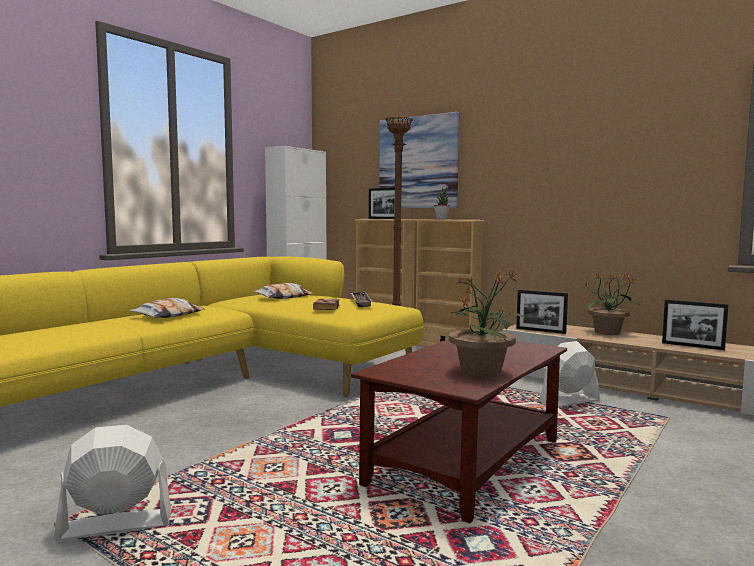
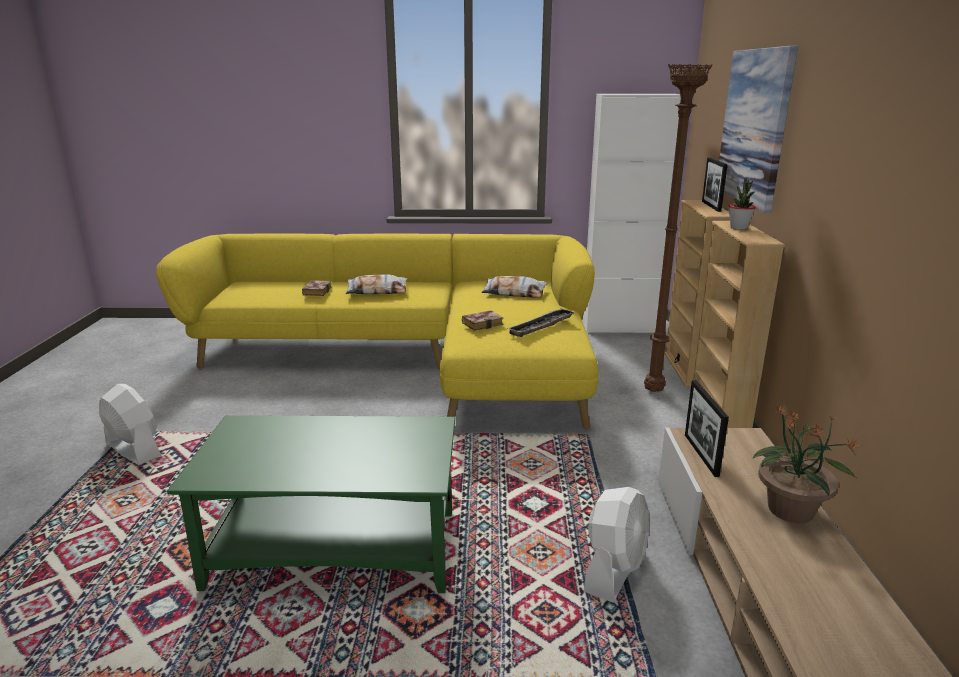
camera: 55 degrees right, 15 degrees up
brown coffee table [351,339,567,523] -> green coffee table [167,415,455,593]
potted plant [449,269,526,378] -> none
white fan [539,341,600,407] -> white fan turned 90 degrees clockwise [583,487,649,603]
picture frame [662,300,728,350] -> none
none -> book [302,280,331,296]

